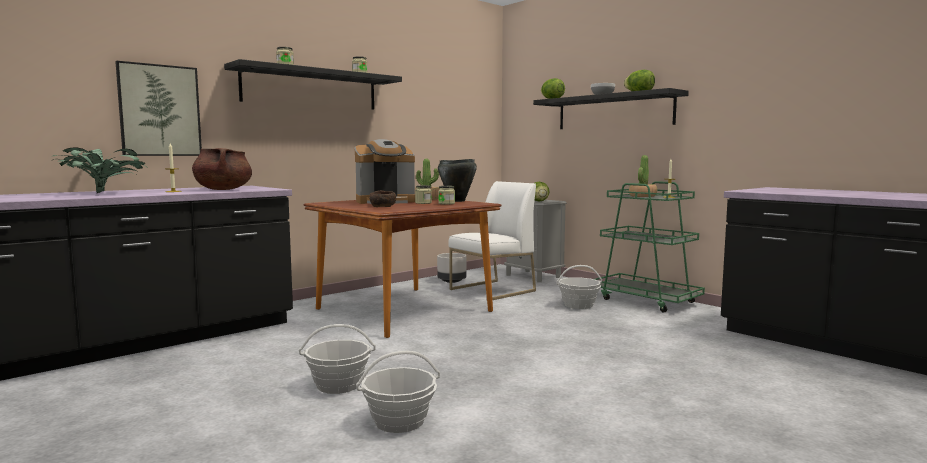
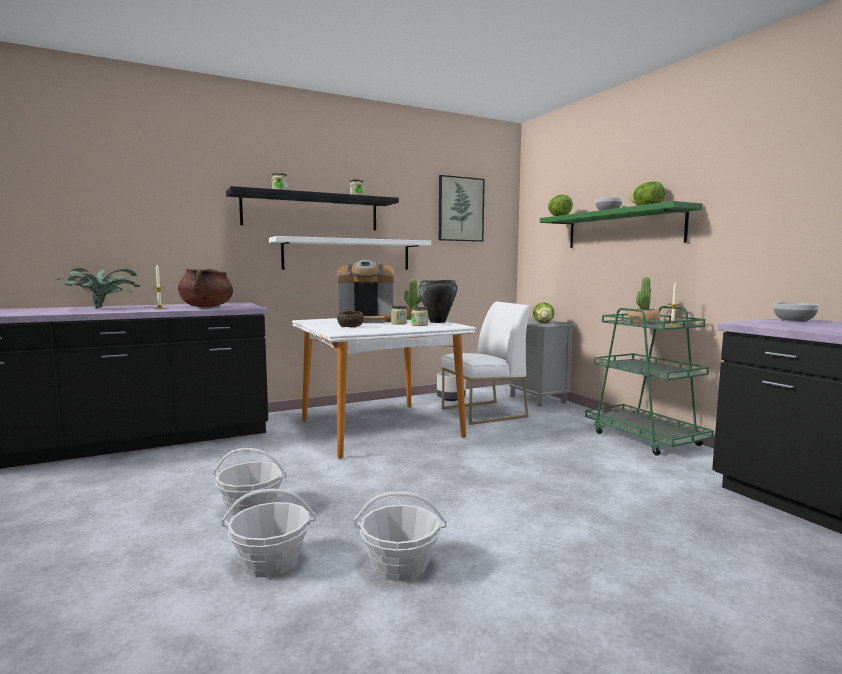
camera: 15 degrees right, 0 degrees up
picture [115,61,202,156] -> picture moved to [439,175,485,242]
brown dining table [304,199,502,338] -> white dining table [292,318,476,459]
black shelf [533,88,689,129] -> green shelf [540,201,702,248]
basket [556,265,602,309] -> basket moved to [353,492,447,581]
none -> white shelf [269,236,431,270]
none -> bowl [773,303,819,322]

